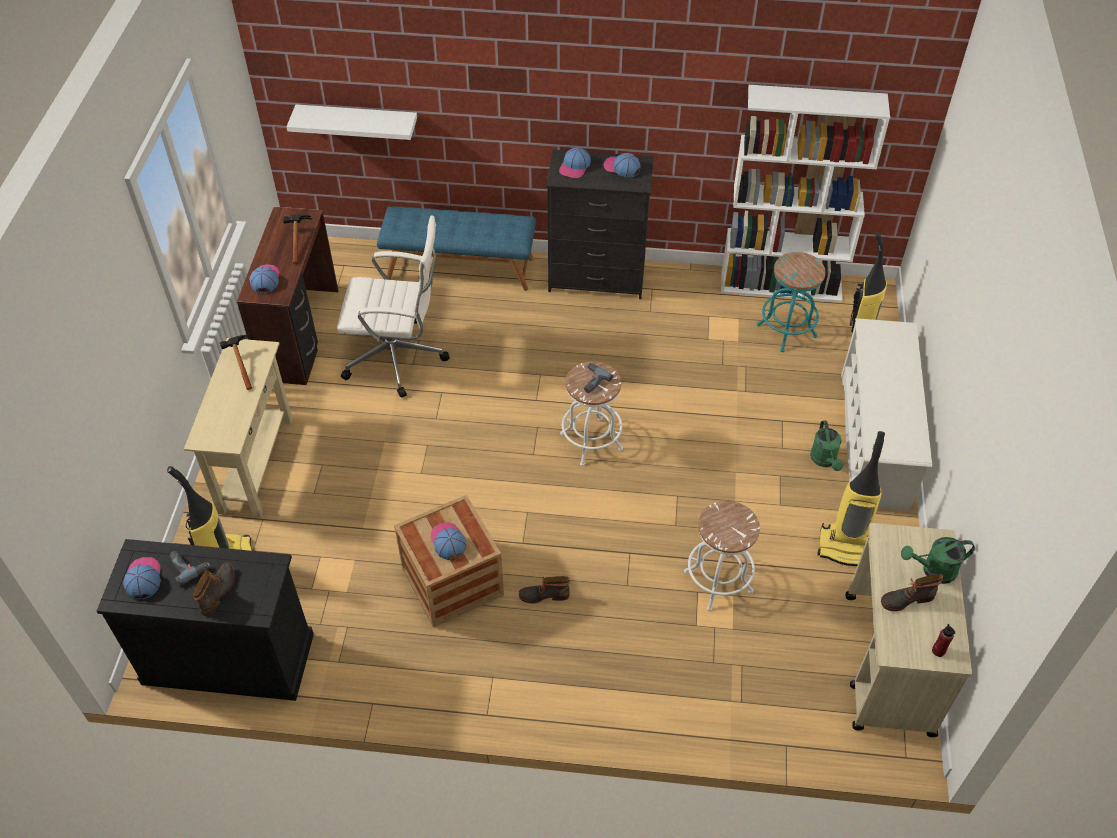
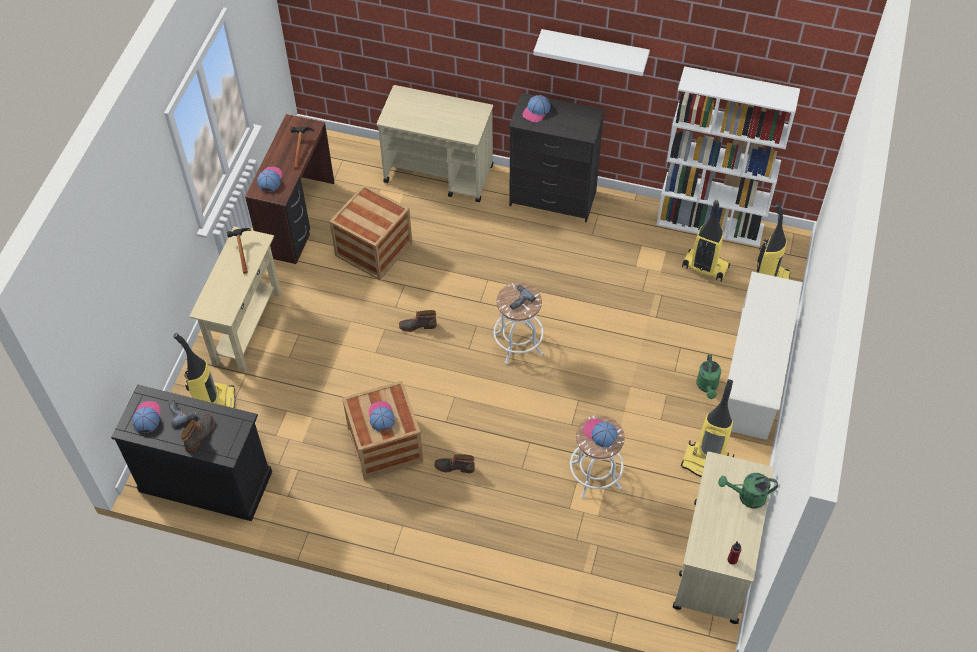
camera: 10 degrees right, 5 degrees up
white shelf [287,104,417,140] -> white shelf moved to [533,29,650,76]
white office chair [337,215,450,398] -> crate [329,184,412,280]
blue bench [377,206,536,291] -> beige cart [377,85,494,202]
cap [603,153,641,178] -> cap moved to [583,419,618,447]
turquoise stool [757,252,826,352] -> vacuum cleaner [682,200,730,281]
boot [881,574,944,611] -> boot moved to [399,310,437,332]

